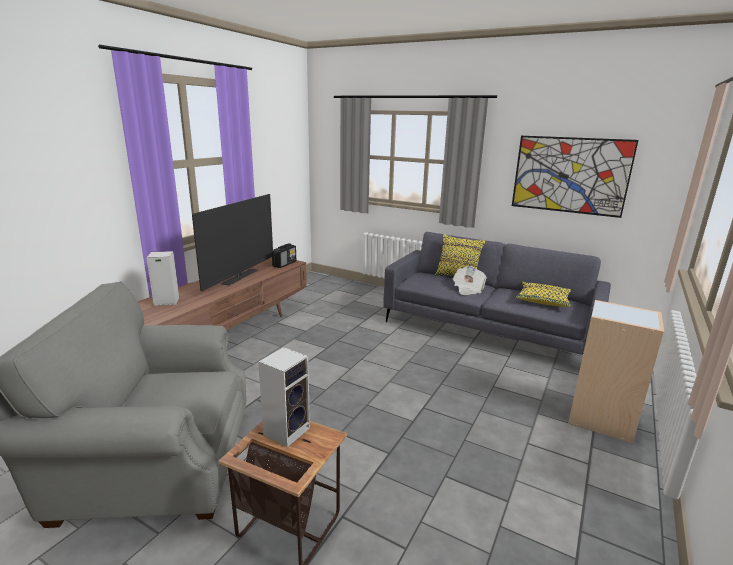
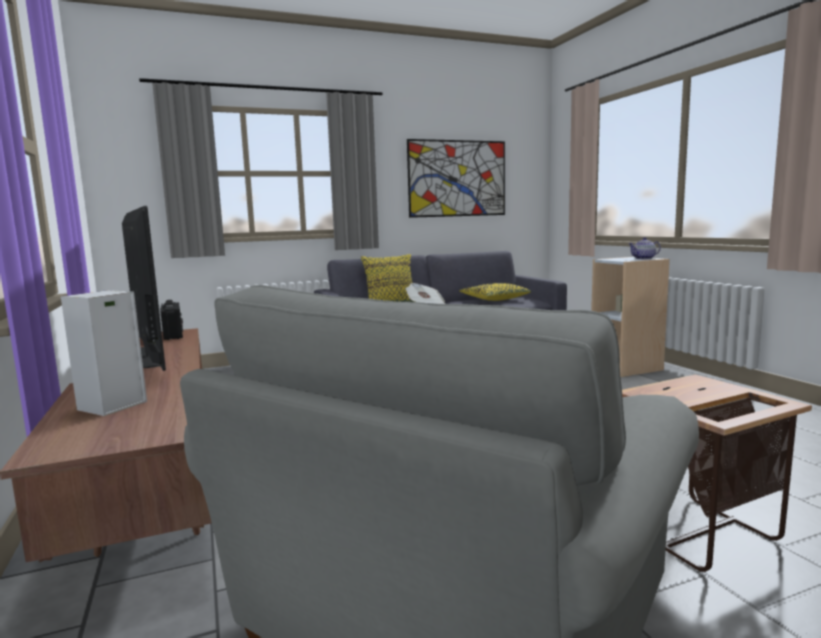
camera: 50 degrees left, 10 degrees down
speaker [258,347,310,447] -> none
none -> teapot [628,237,661,259]

